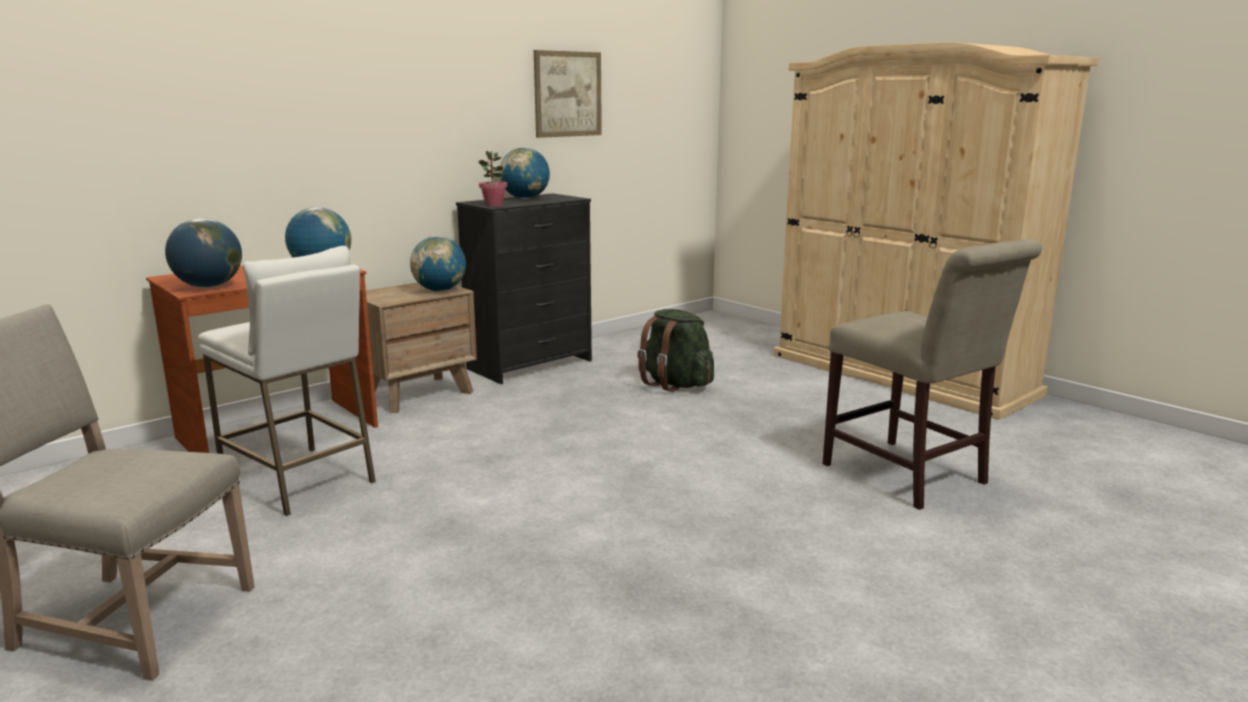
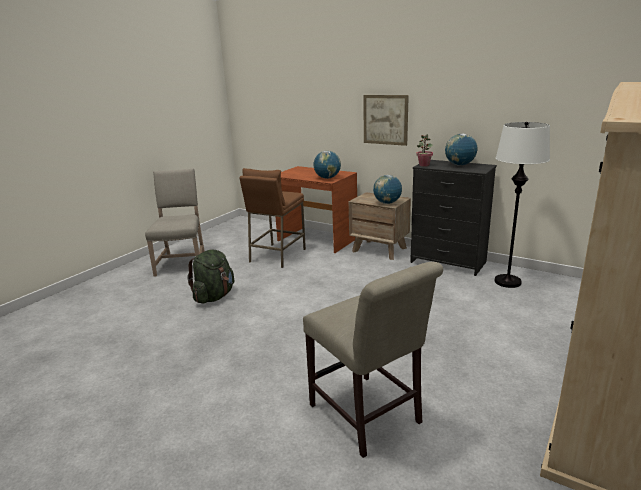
camera: 75 degrees right, 5 degrees up
globe [165,218,242,288] -> none
white stool [198,246,376,516] -> brown stool [240,168,306,268]
picture [534,50,602,138] -> picture moved to [363,95,409,146]
green backpack [637,309,714,392] -> green backpack moved to [187,250,235,303]
beige chair [823,240,1042,510] -> beige chair turned 75 degrees counterclockwise [303,262,443,458]
none -> white floor lamp [494,122,550,288]

